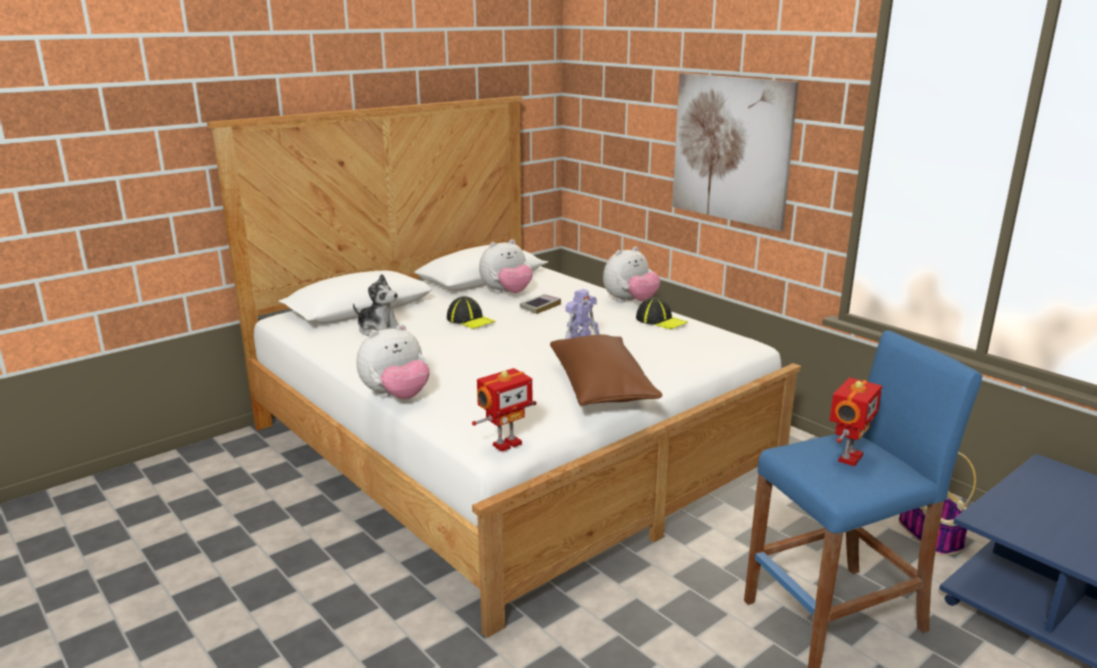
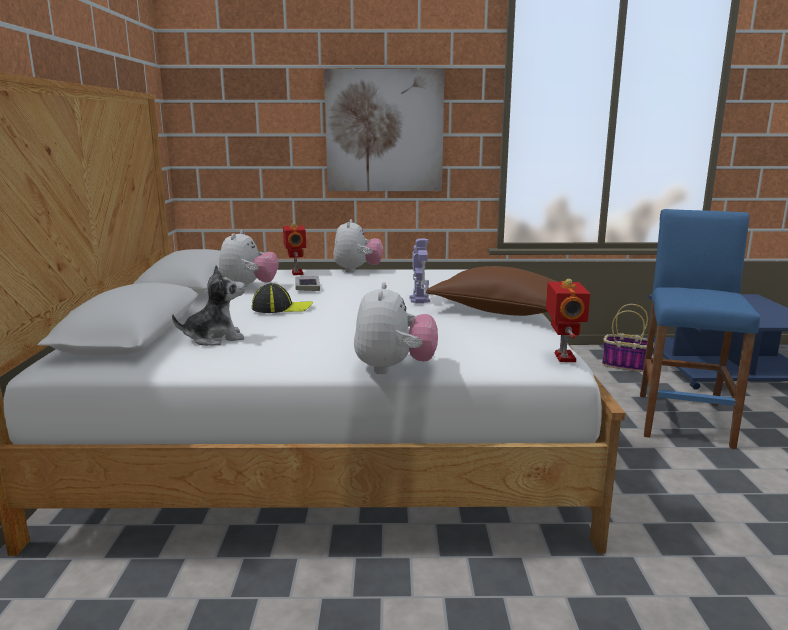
camera: 50 degrees left, 5 degrees down
cap [636,297,688,329] -> none
toy robot [830,378,882,466] -> toy robot moved to [283,222,306,275]

